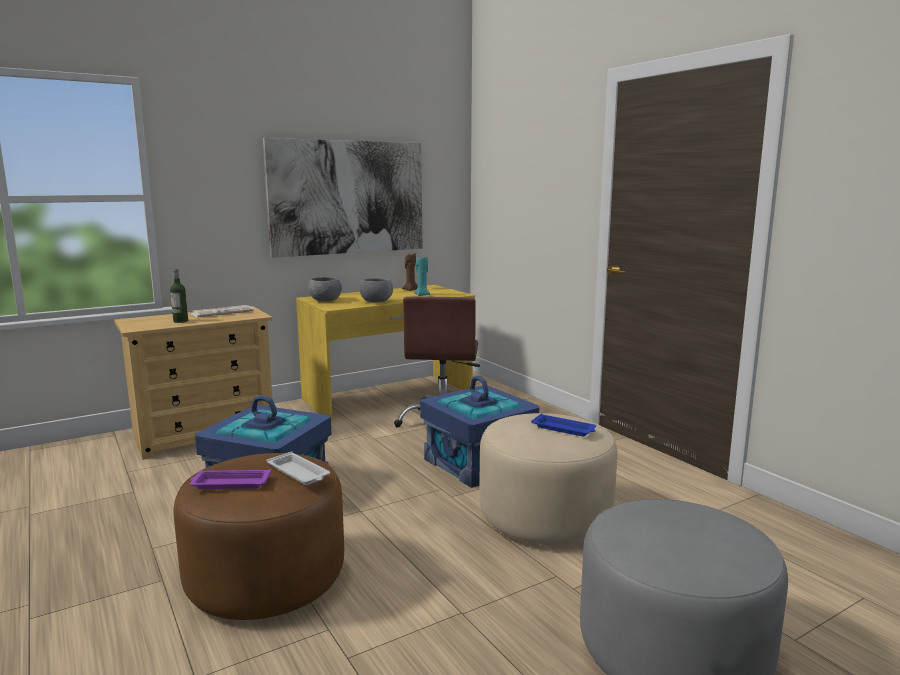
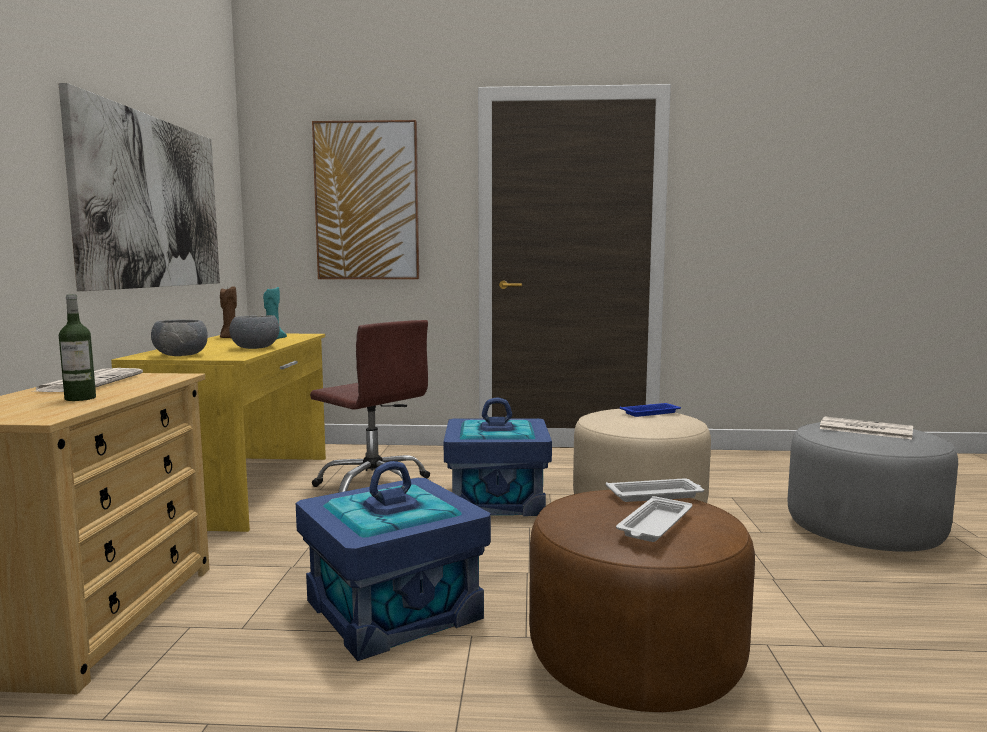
camera: 55 degrees left, 5 degrees down
purple tray [190,469,272,489] -> white tray [616,496,692,542]
none -> picture [312,120,419,279]
none -> newspaper [819,417,913,439]

